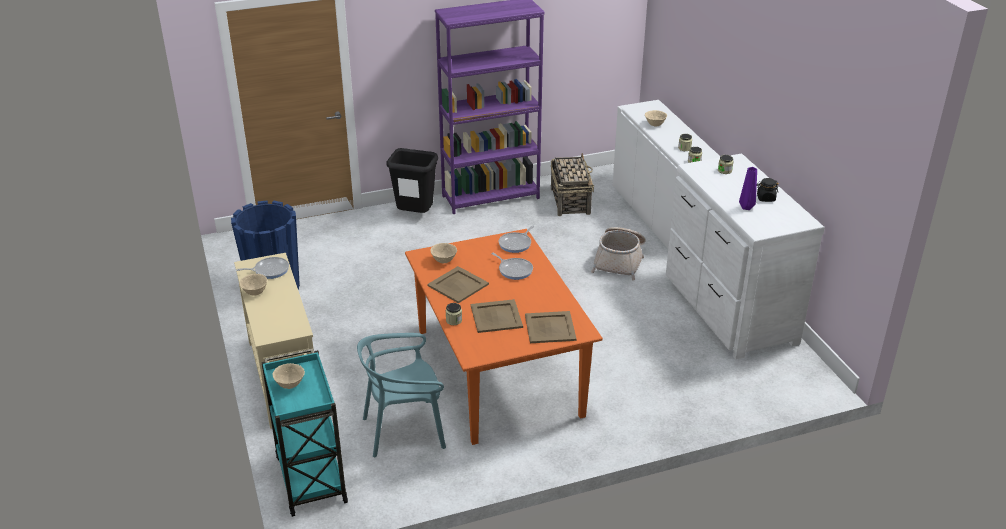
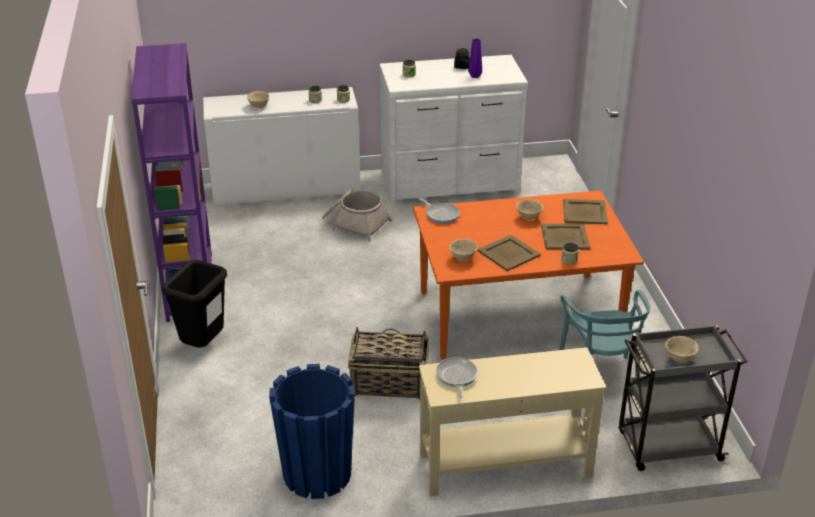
camera: 80 degrees left, 0 degrees up
beige bowl [240,274,267,296] -> beige bowl moved to [516,200,543,220]
turquoise cart [261,349,348,517] -> grey cart [618,325,748,471]
frying pan [491,253,533,280] -> none
basket [551,153,594,216] -> basket moved to [348,327,429,400]

